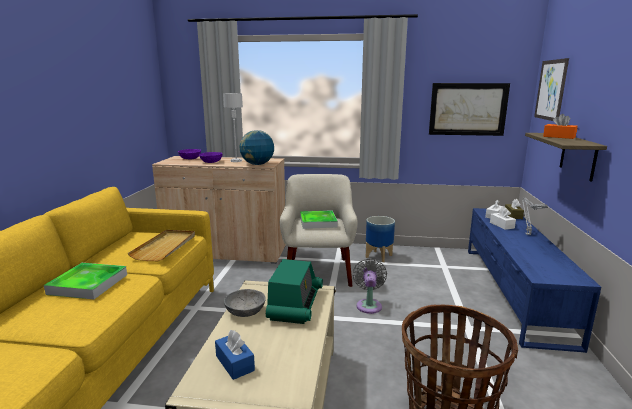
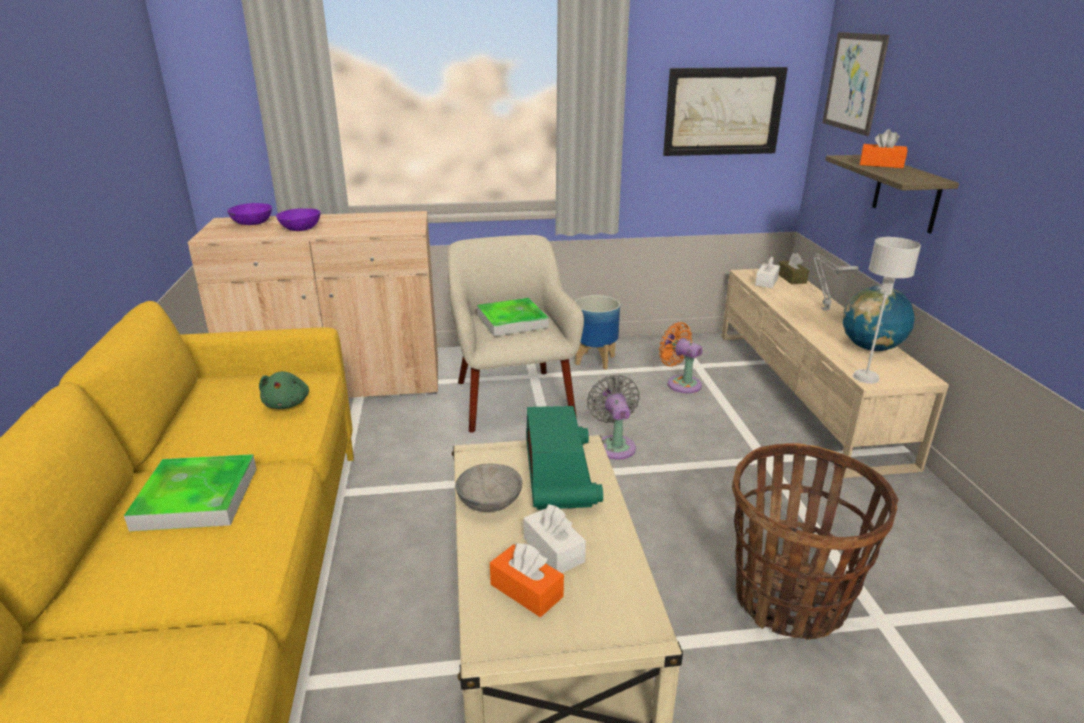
camera: 15 degrees left, 10 degrees up
beige tray [127,230,195,261] -> green plush toy [259,371,309,409]
blue tissue box [215,330,255,380] -> orange tissue box [490,543,564,617]
grey table lamp [223,93,243,162] -> grey table lamp moved to [853,237,921,384]
globe [239,130,274,165] -> globe moved to [843,286,915,351]
blue tv stand [468,208,601,353] -> beige tv stand [722,269,949,478]
white tissue box [490,208,516,230] -> white tissue box moved to [523,504,586,573]
none -> orange fan [659,322,703,393]

